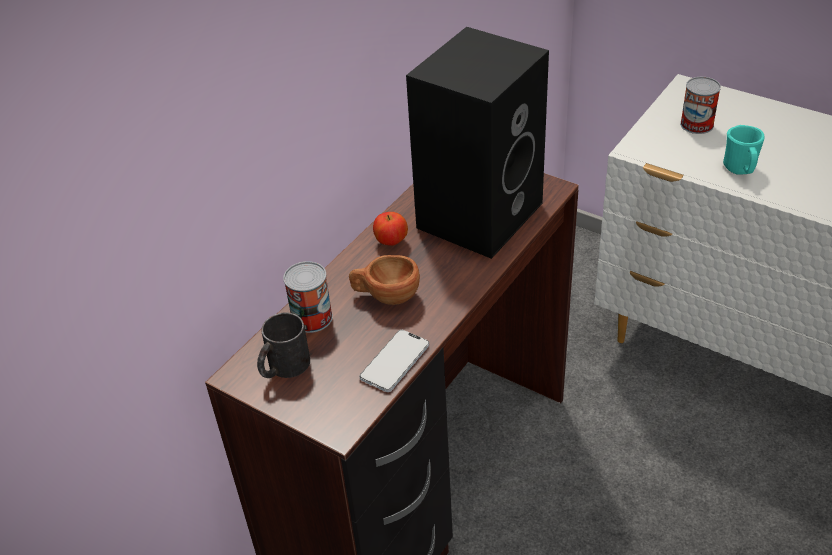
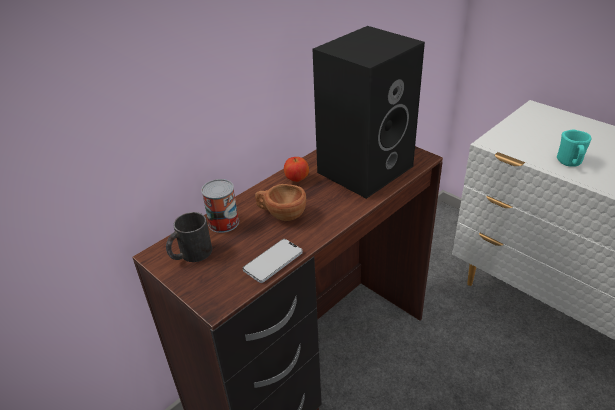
camera: 10 degrees right, 5 degrees down
can [680,77,721,134] -> none

